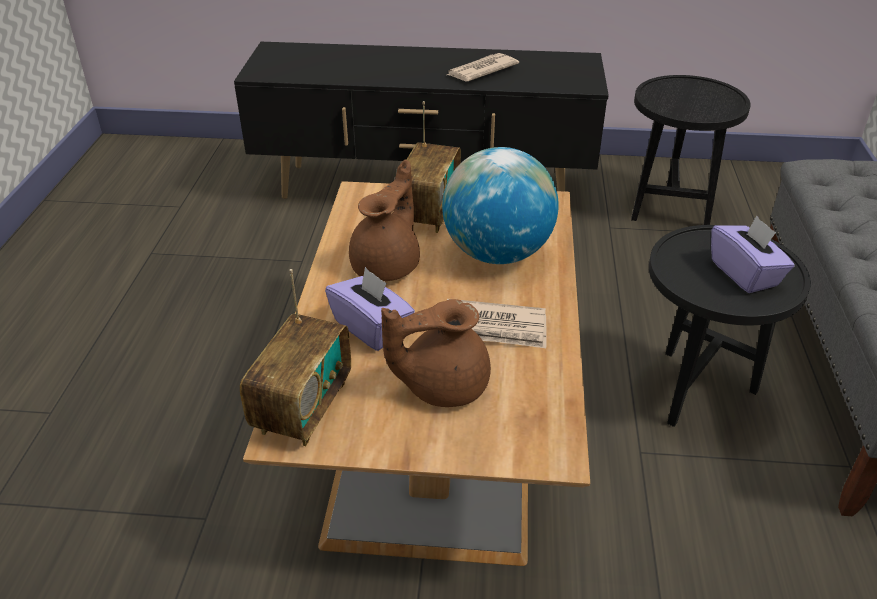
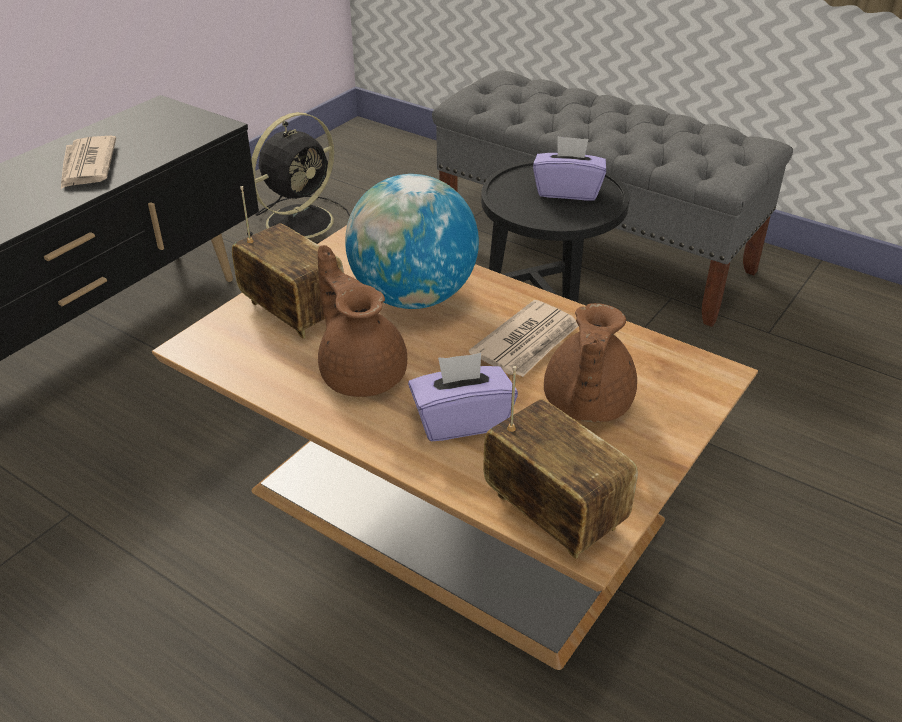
camera: 60 degrees left, 0 degrees up
black side table [631,75,751,225] -> black fan [246,112,350,244]

